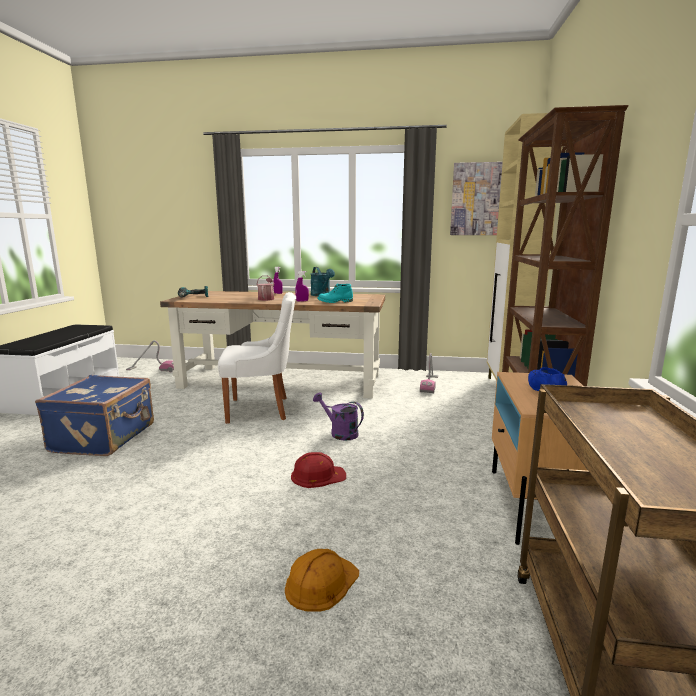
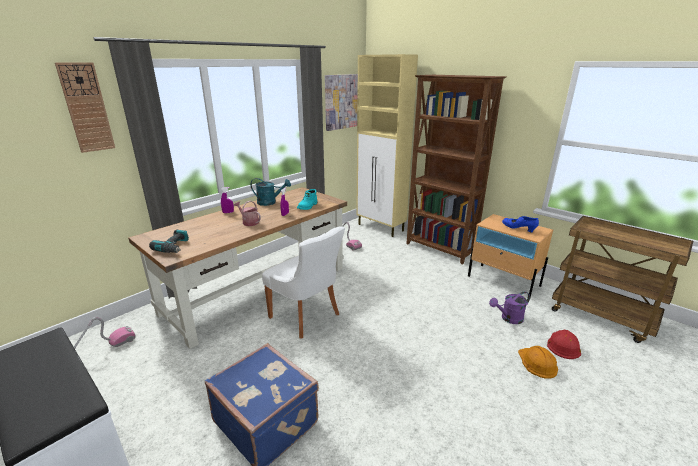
camera: 55 degrees left, 10 degrees up
white chair [218,292,296,424] -> white chair turned 105 degrees clockwise [262,226,345,338]
red hard hat [291,452,346,488] -> red hard hat moved to [547,330,581,359]
purple watering can [313,392,364,441] -> purple watering can moved to [489,291,530,324]
none -> wall clock [55,62,115,153]

